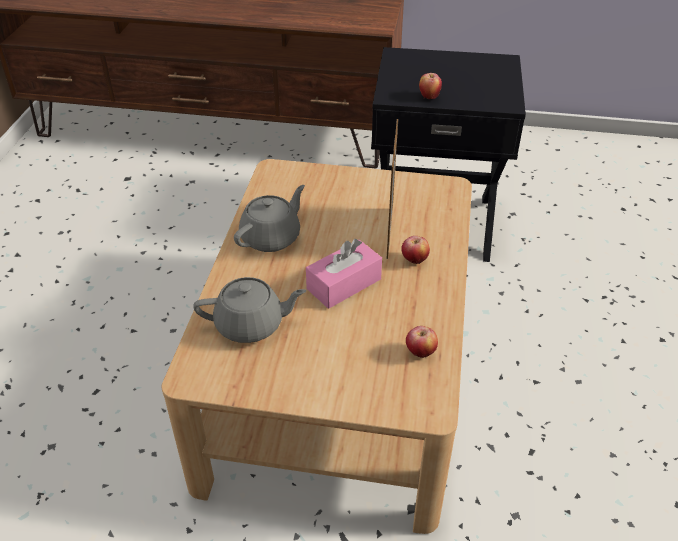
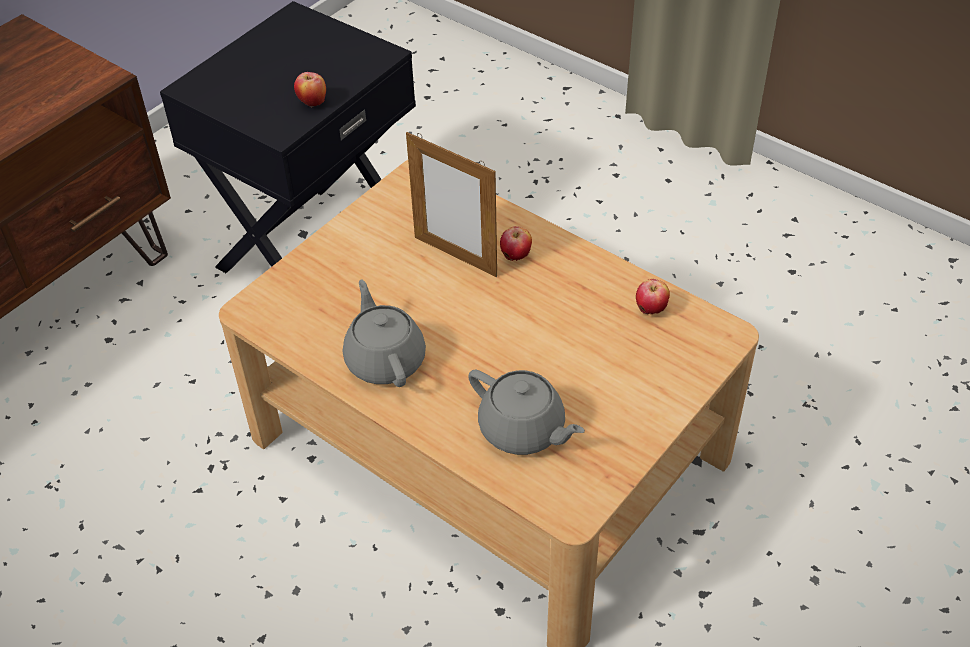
camera: 60 degrees left, 5 degrees up
grey teapot [193,277,306,343] -> grey teapot turned 105 degrees clockwise [468,370,585,455]
pink tissue box [306,239,382,309] -> none

